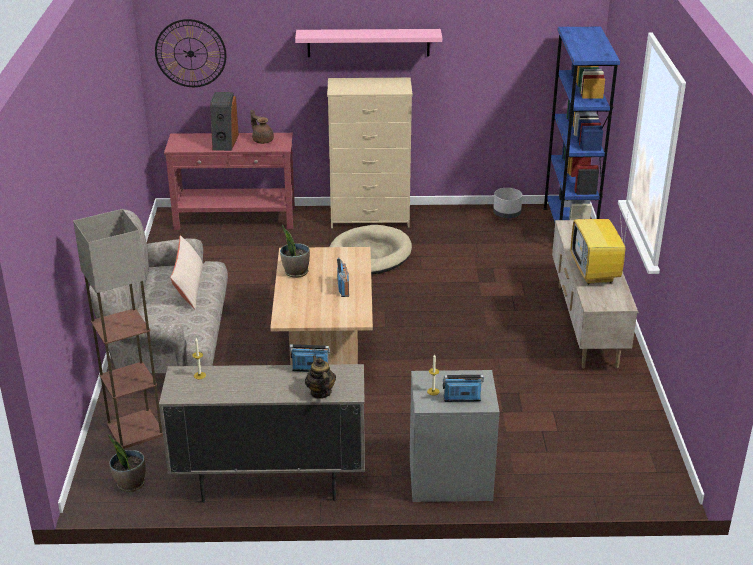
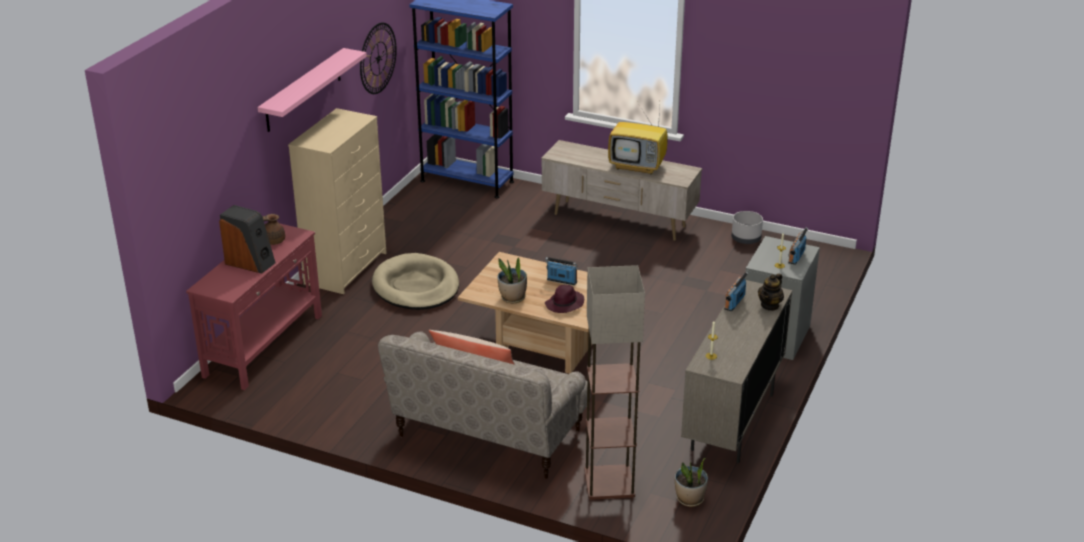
camera: 65 degrees left, 0 degrees up
wall clock [155,19,226,87] -> wall clock moved to [360,23,397,94]
teapot [305,355,336,399] -> teapot turned 60 degrees counterclockwise [758,273,784,311]
grey planter [493,188,522,218] -> grey planter moved to [732,211,763,244]
none -> purple hat [545,285,584,313]

